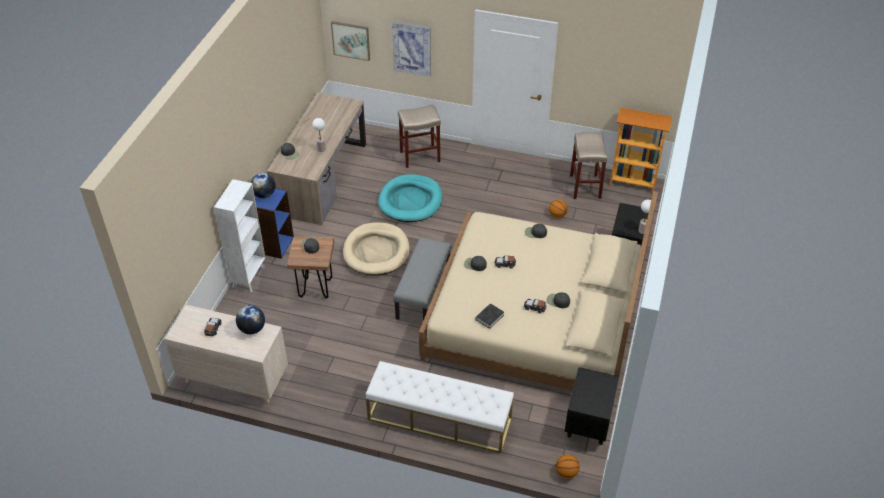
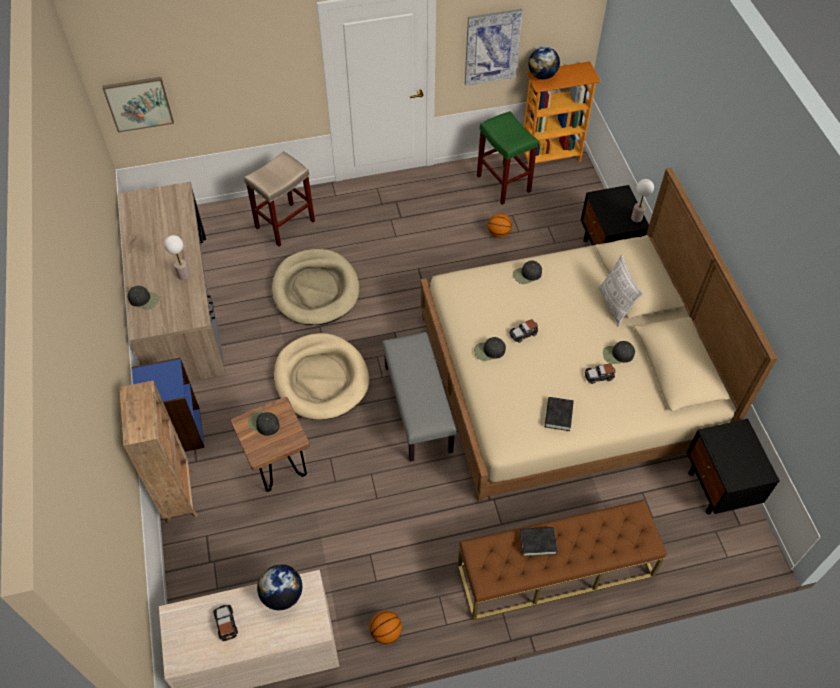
camera: 30 degrees left, 10 degrees up
white bookcase [214,179,266,292] -> brown bookcase [120,380,198,524]
globe [250,173,276,198] -> globe moved to [528,47,560,79]
white bench [366,361,514,453] -> brown bench [458,500,667,620]
turquoise dog bed [378,174,442,223] -> beige dog bed [272,249,359,325]
picture [392,21,431,77] -> picture moved to [465,9,523,86]
basketball [556,454,580,479] -> basketball moved to [370,611,402,644]
beige stool [570,132,607,199] -> green stool [477,111,538,205]
none -> black book [520,527,558,556]
none -> pillow [598,255,643,327]

